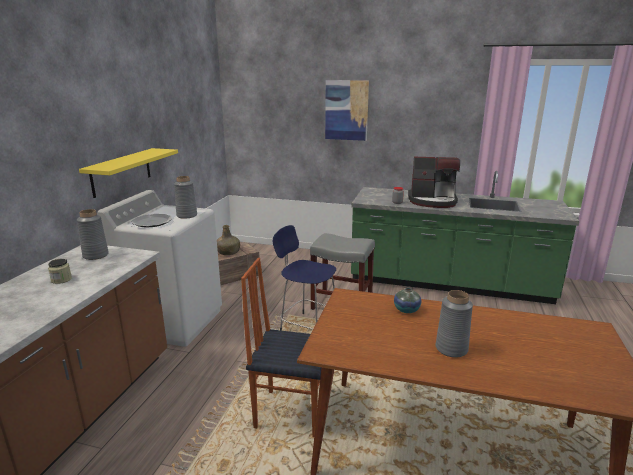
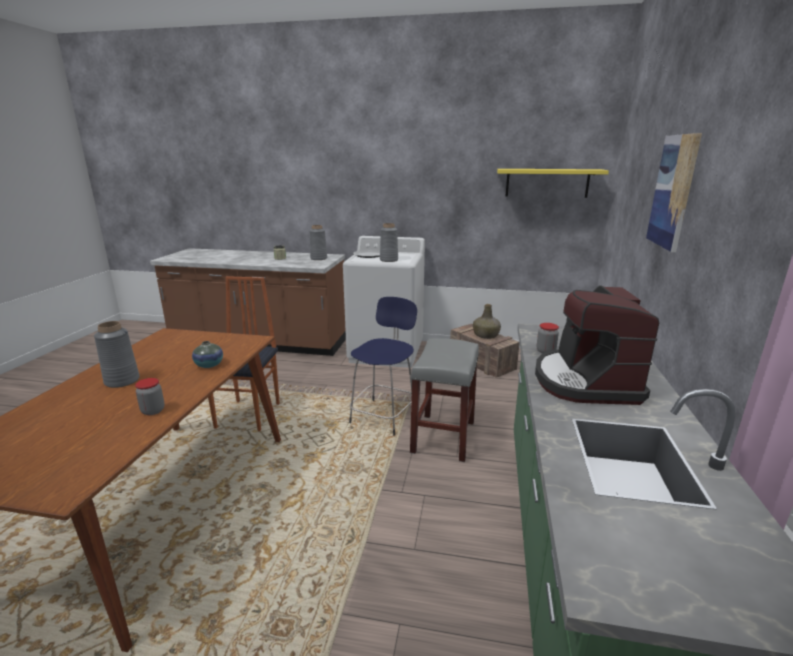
camera: 85 degrees right, 0 degrees up
yellow shelf [79,148,178,198] -> yellow shelf moved to [497,169,609,198]
none -> jar [135,378,165,415]

